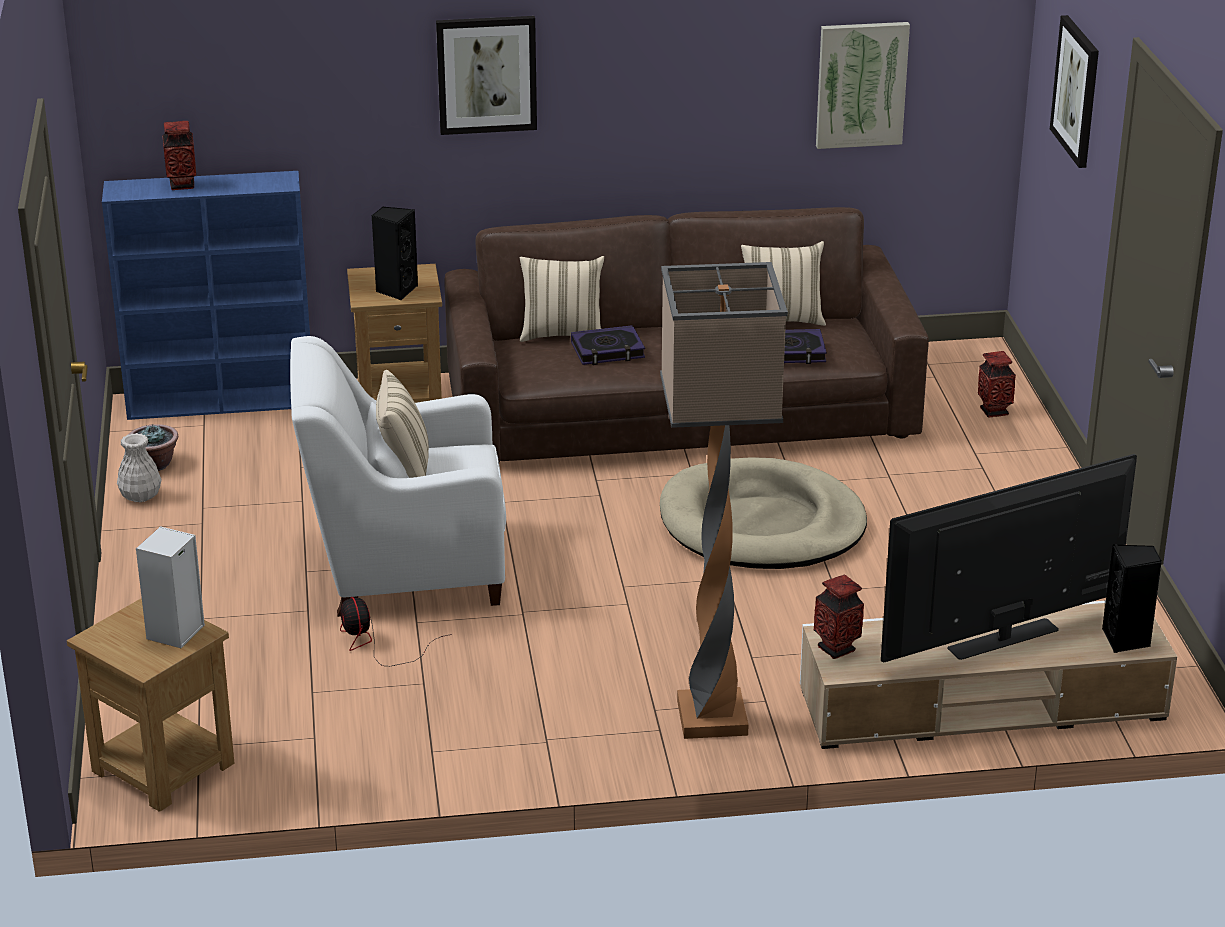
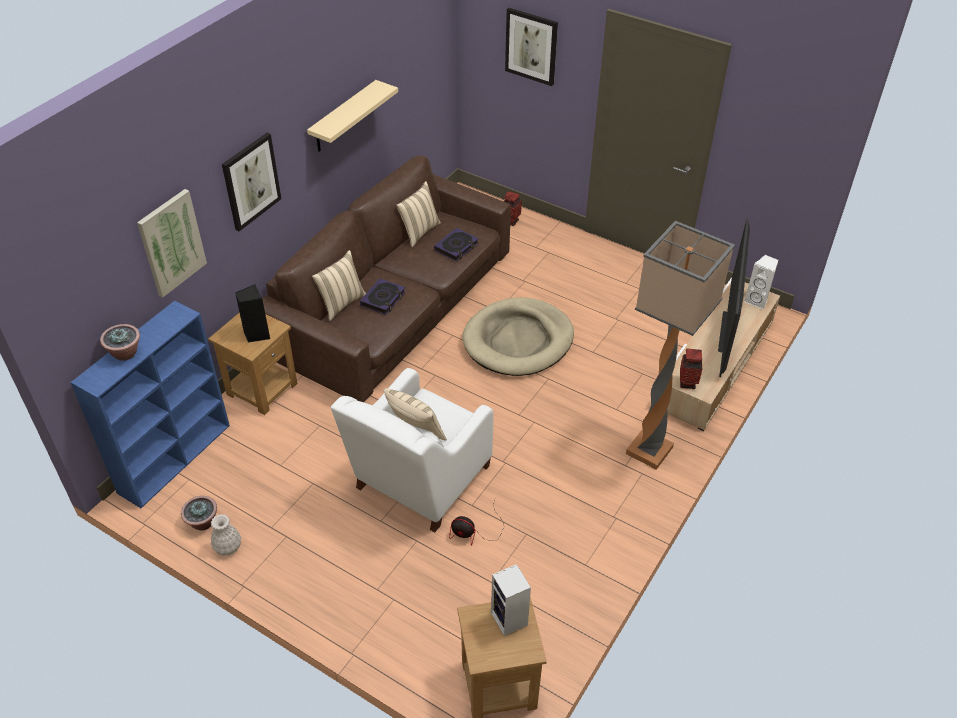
camera: 50 degrees left, 15 degrees up
vase [162,121,196,190] -> potted plant [100,324,140,361]
picture [816,22,910,149] -> picture moved to [137,189,207,297]
black speaker [1102,544,1162,653] -> white speaker [744,255,778,309]
none -> beige shelf [307,80,398,152]

